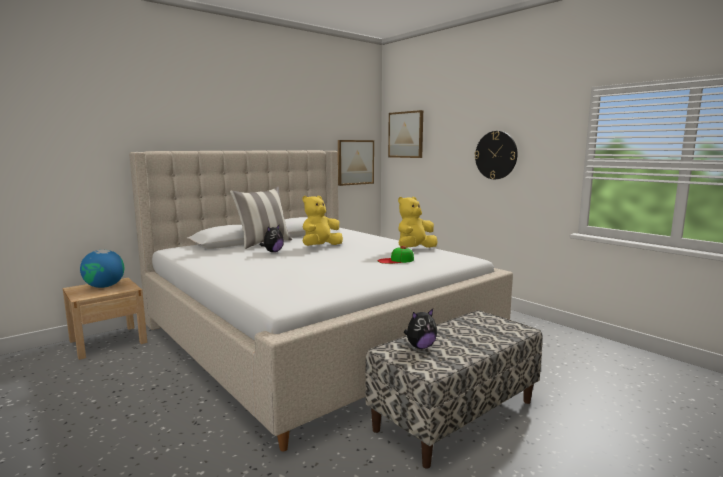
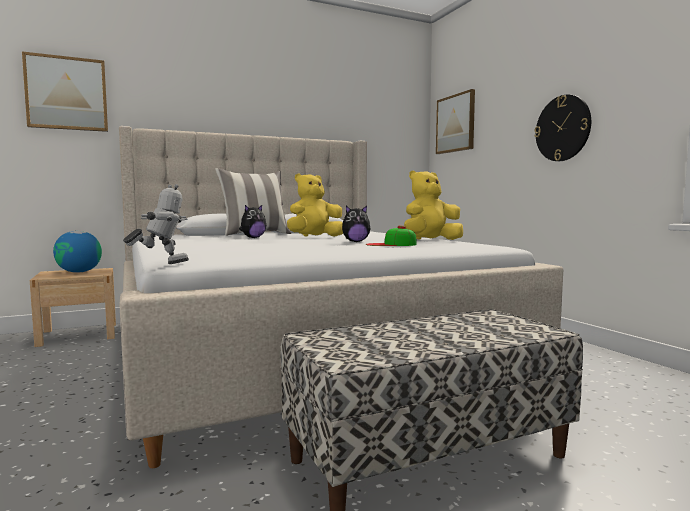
camera: 15 degrees right, 5 degrees down
picture [338,140,374,186] -> picture moved to [22,51,108,132]
plush toy [404,309,437,349] -> plush toy moved to [342,206,371,242]
none -> toy robot [123,184,189,264]

